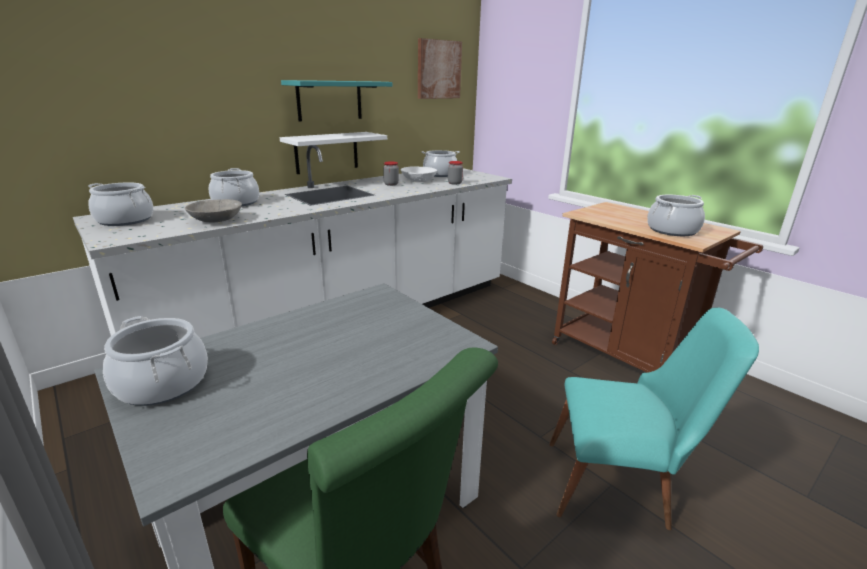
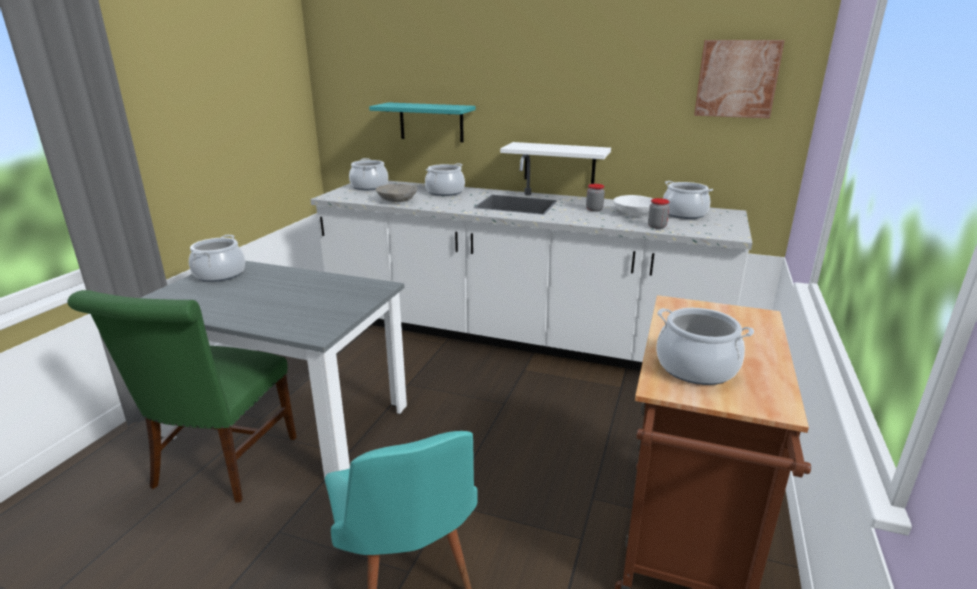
camera: 60 degrees right, 0 degrees up
turquoise shelf [281,80,392,121] -> turquoise shelf moved to [369,102,476,142]

